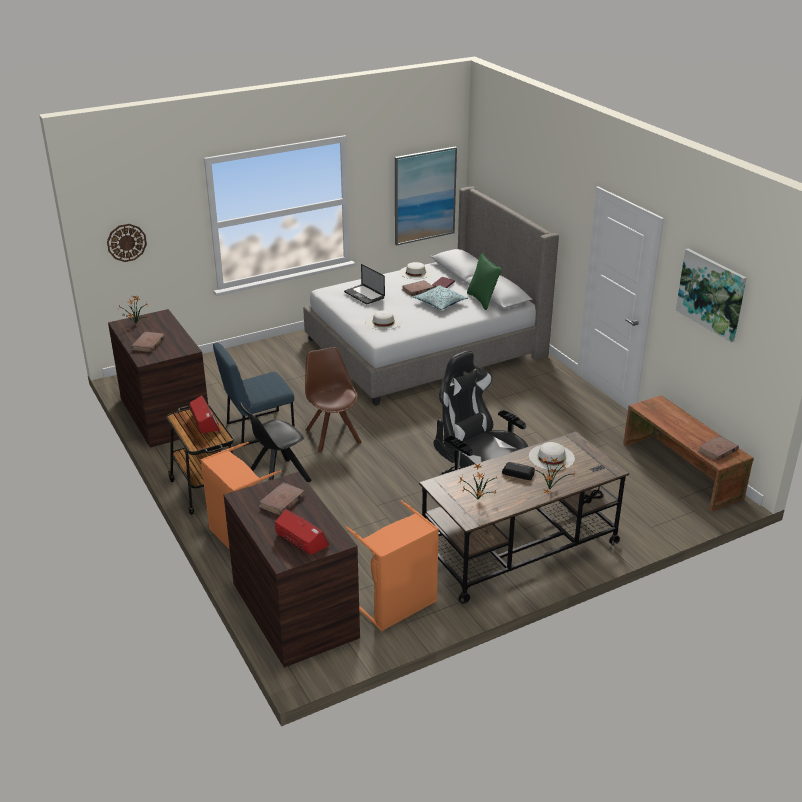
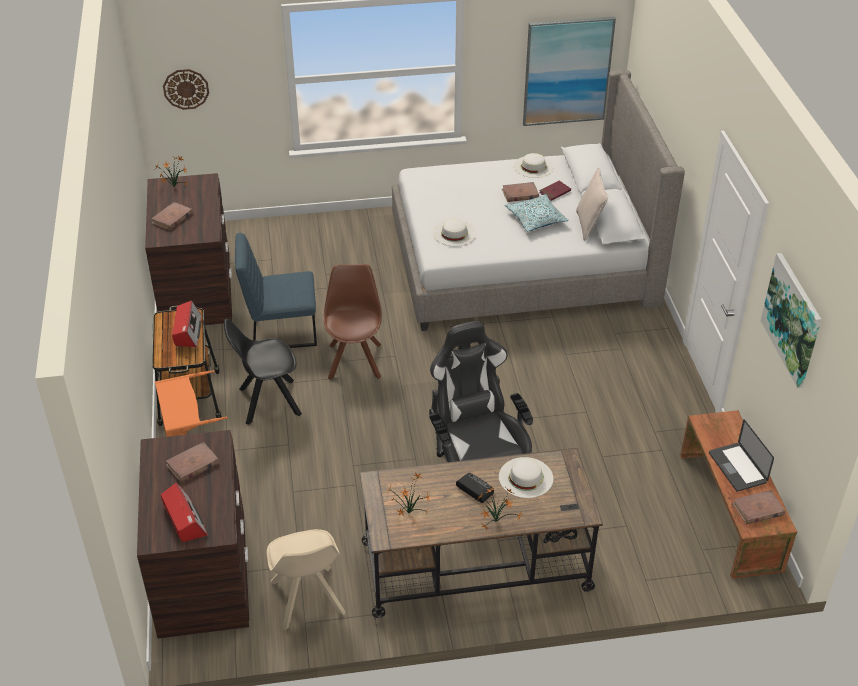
camera: 20 degrees right, 10 degrees up
laptop [344,264,385,304] -> laptop moved to [709,419,774,492]
orange laundry basket [346,500,439,631] -> beige chair [267,529,346,631]
green pillow [467,253,502,310] -> beige pillow [576,168,608,241]

